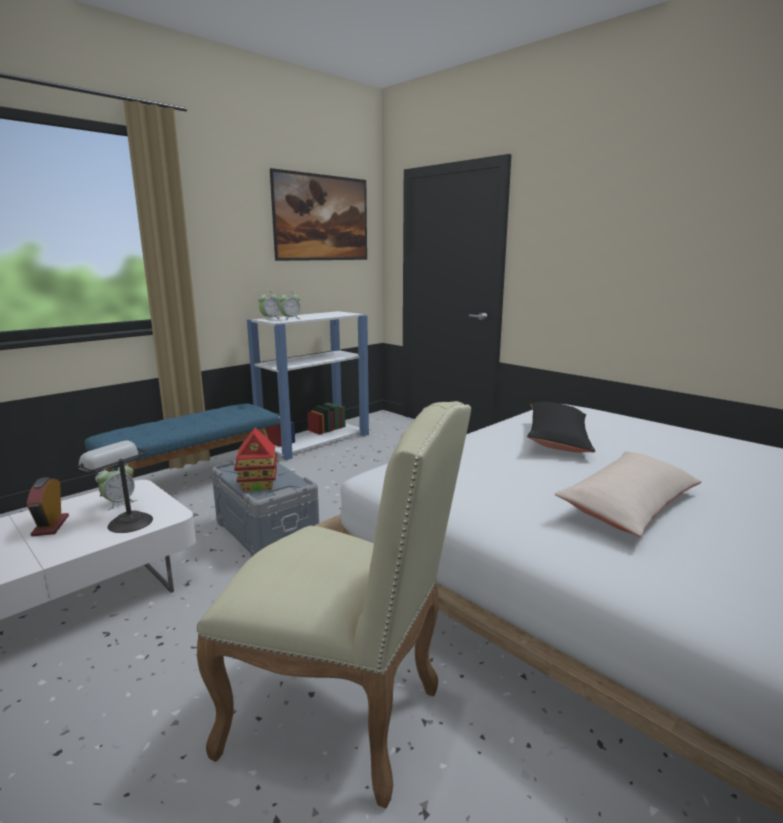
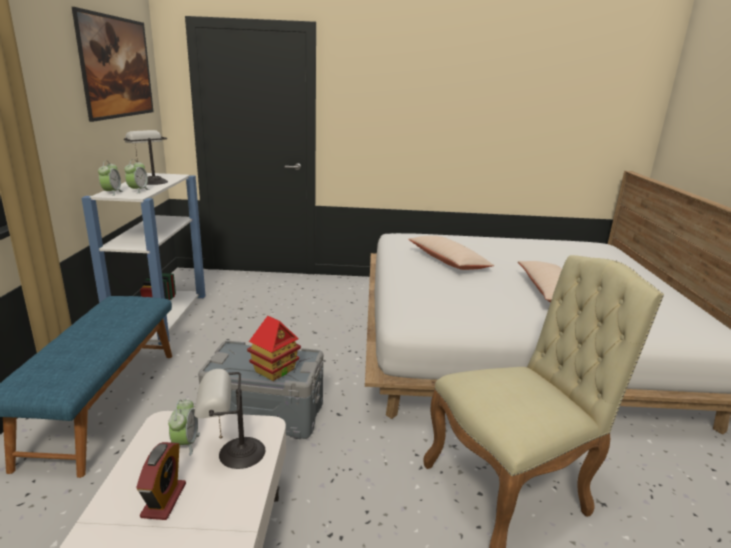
camera: 45 degrees left, 5 degrees up
alarm clock [26,477,69,536] -> alarm clock turned 120 degrees counterclockwise [136,442,186,520]
black pillow [527,402,595,453] -> beige pillow [408,236,494,270]
none -> table lamp [124,130,168,185]

